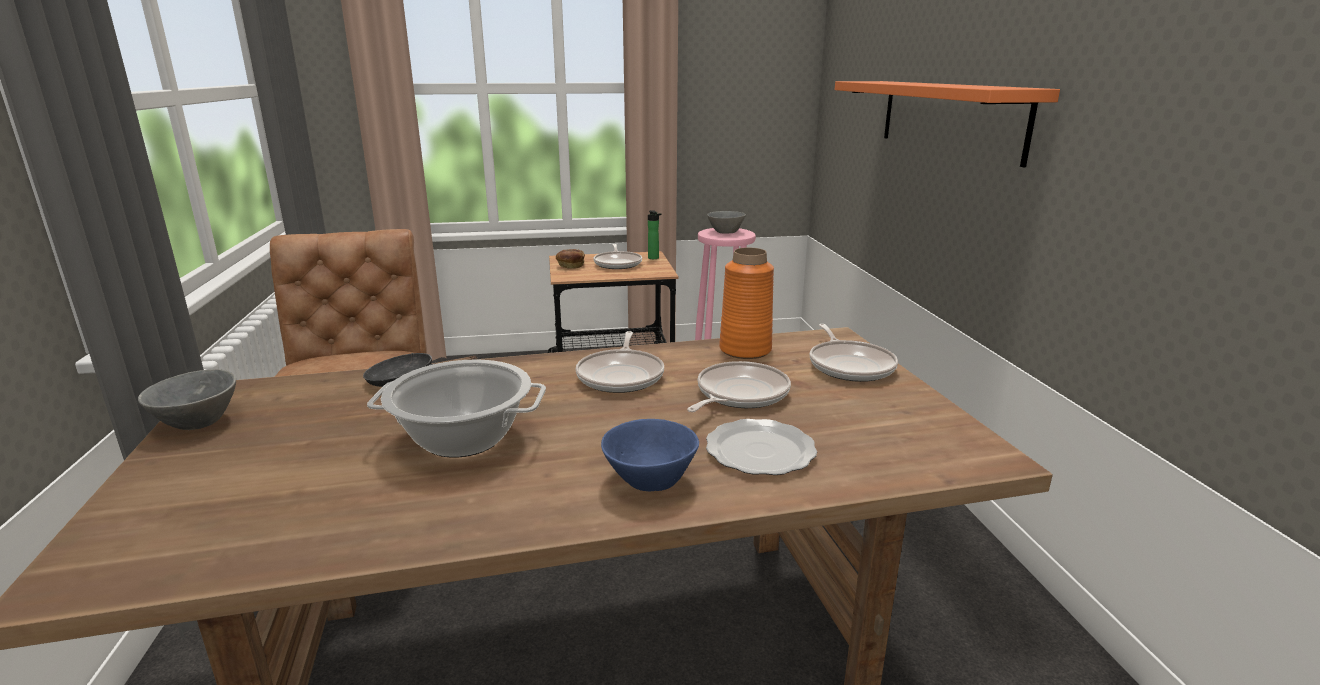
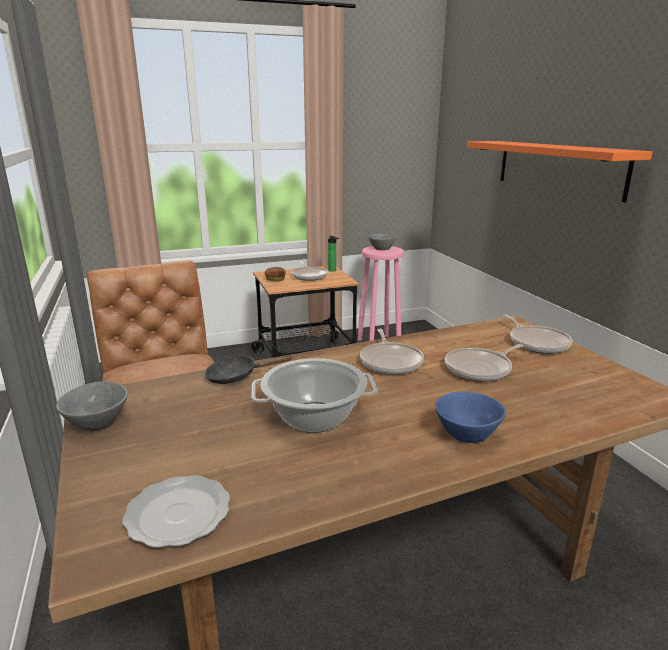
camera: 10 degrees left, 0 degrees up
frying pan [687,361,791,412] -> frying pan turned 150 degrees counterclockwise [445,344,524,381]
plate [706,419,817,475] -> plate moved to [122,475,230,548]
orange vase [719,248,774,359] -> none

